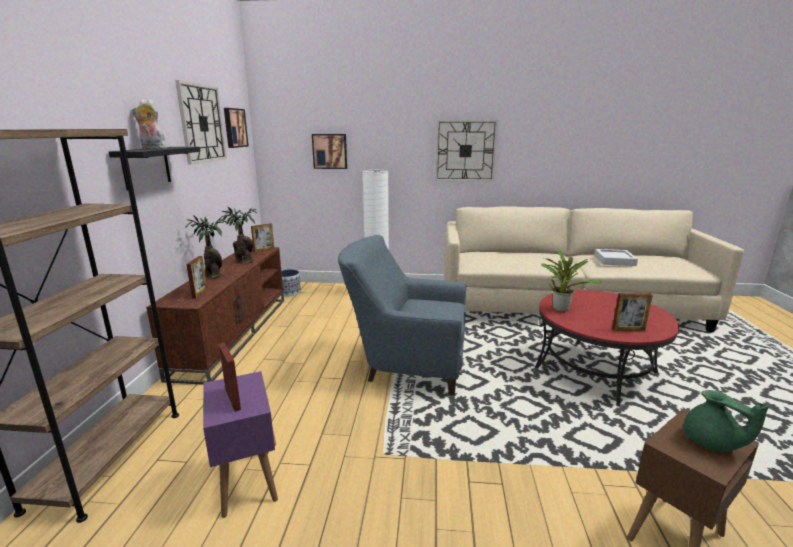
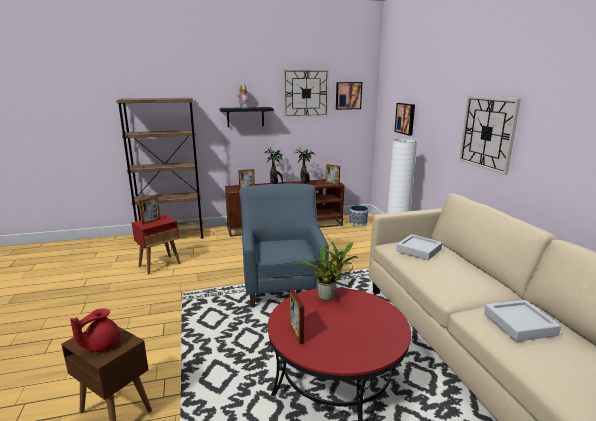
camera: 70 degrees right, 0 degrees up
purple side table [203,371,278,518] -> red side table [132,215,181,275]
green teapot [683,390,769,452] -> red teapot [70,308,120,352]
none -> grey tray [396,234,442,260]

